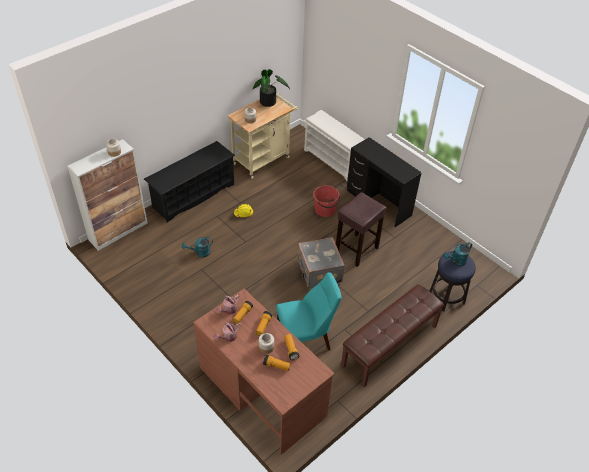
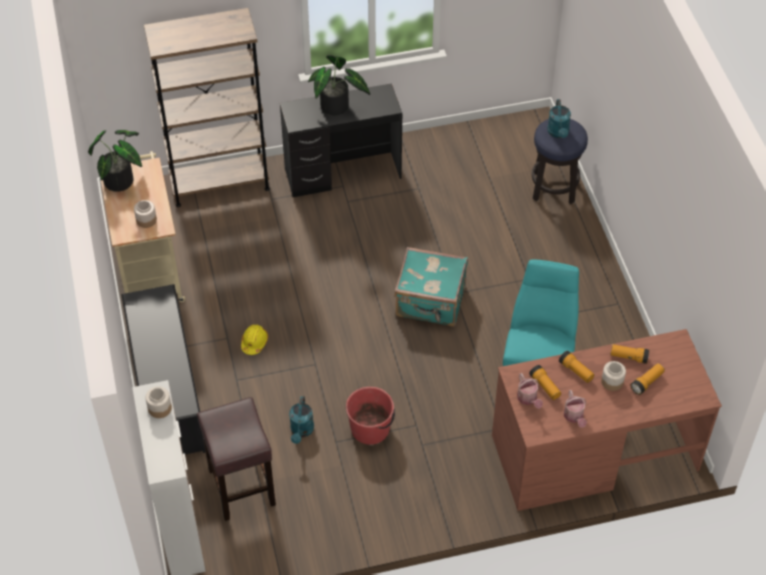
camera: 60 degrees left, 5 degrees up
grey suitcase [298,237,345,290] -> turquoise suitcase [394,247,468,327]
white shoe rack [303,110,365,181] -> brown bookcase [144,8,270,207]
red bucket [313,185,340,217] -> red bucket moved to [346,387,395,445]
brown stool [336,192,387,267] -> brown stool moved to [197,397,276,521]
brown bench [341,284,444,387] -> none
none -> potted plant [308,55,370,115]

